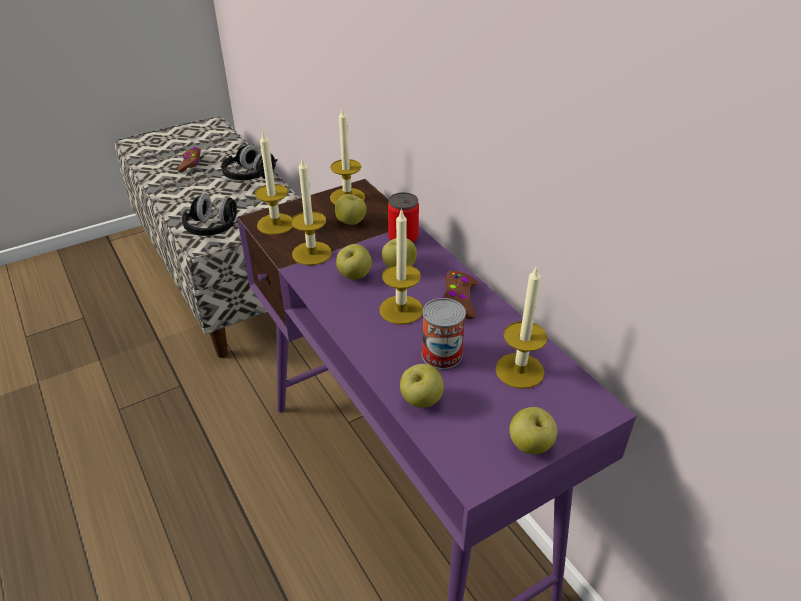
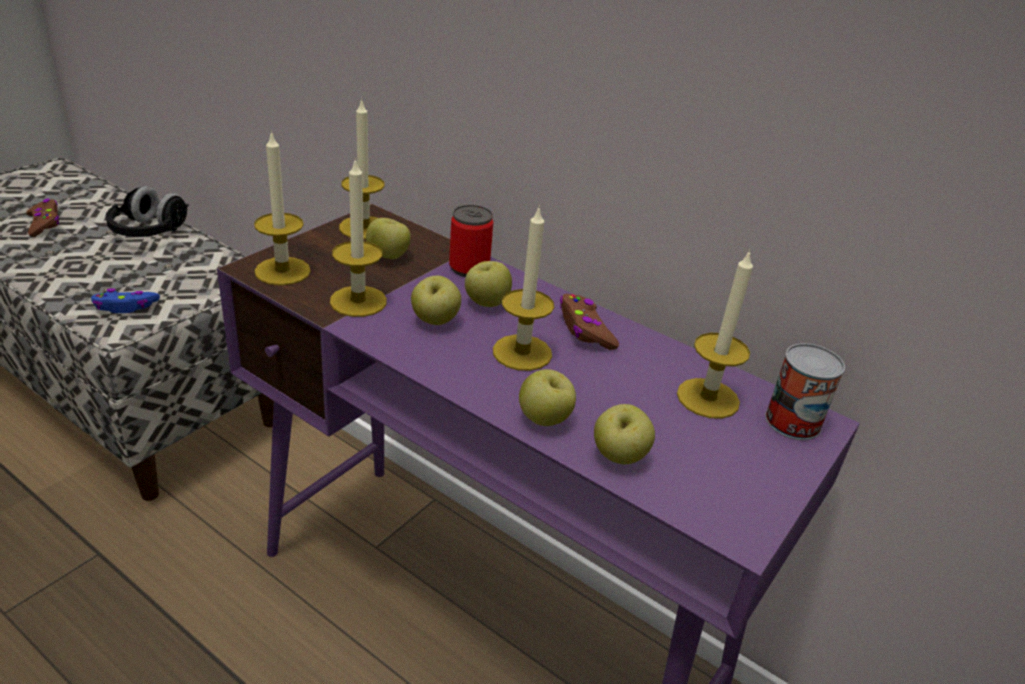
camera: 25 degrees left, 5 degrees down
black headphones [182,193,237,236] -> blue game controller [91,288,160,313]
can [421,298,466,369] -> can moved to [765,343,845,440]
apple [510,407,557,454] -> apple moved to [519,369,576,426]

